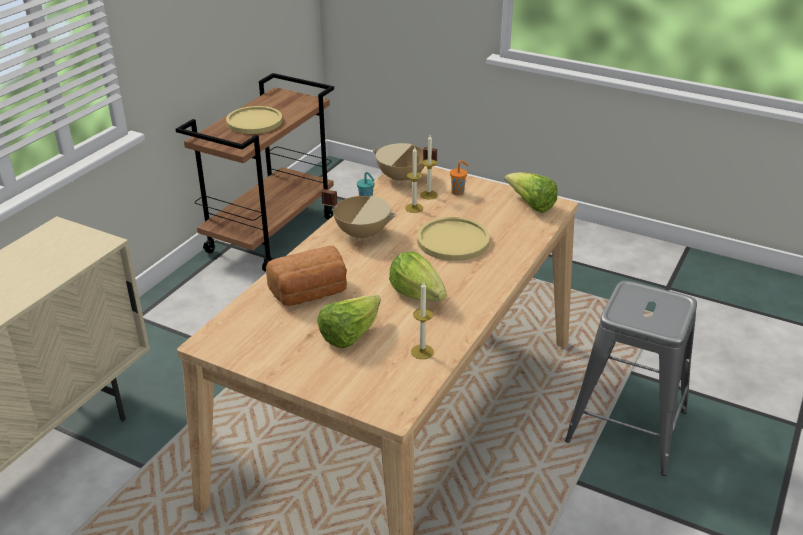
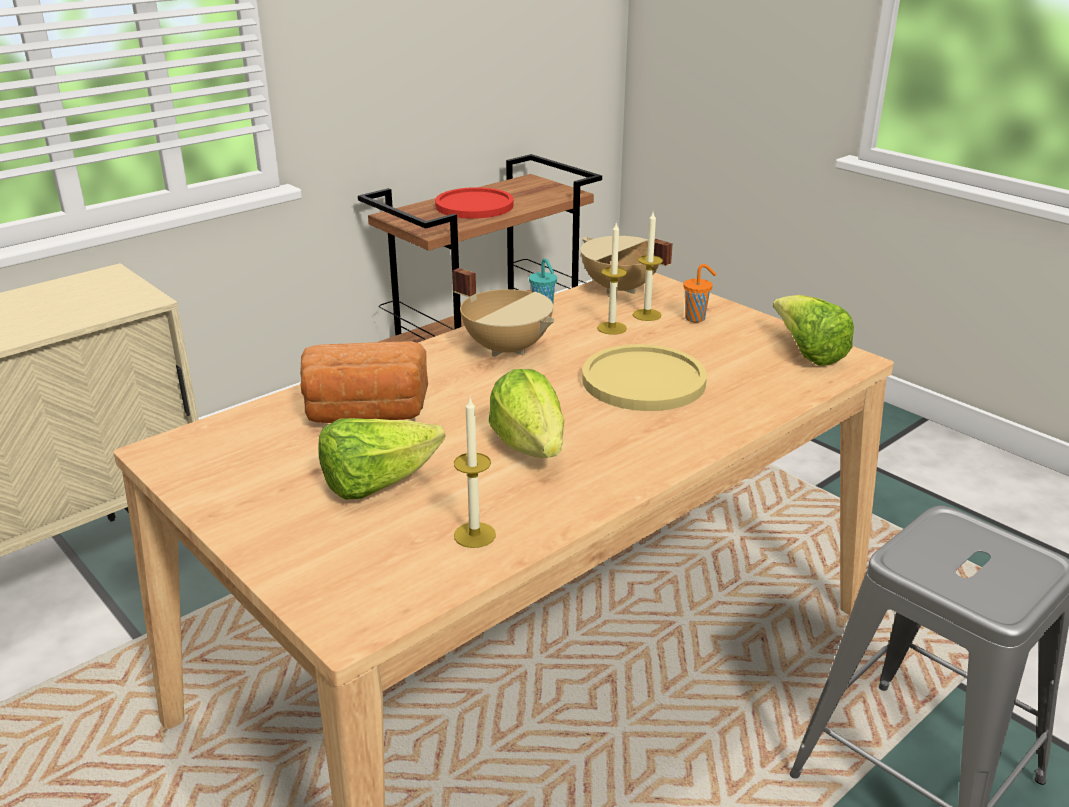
camera: 20 degrees right, 5 degrees down
yellow plate [226,106,282,134] -> red plate [435,187,513,219]

